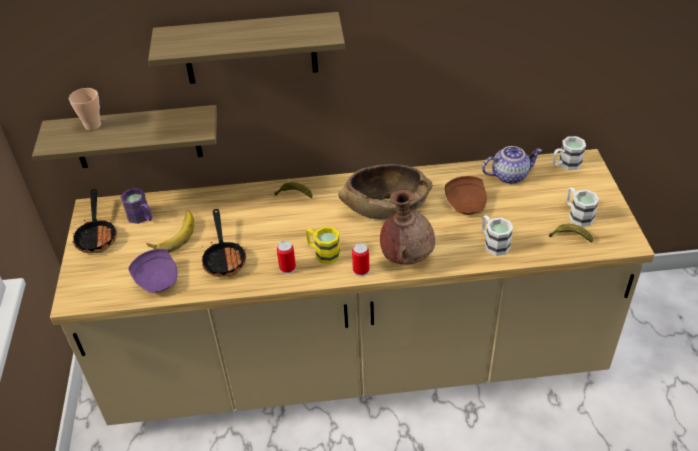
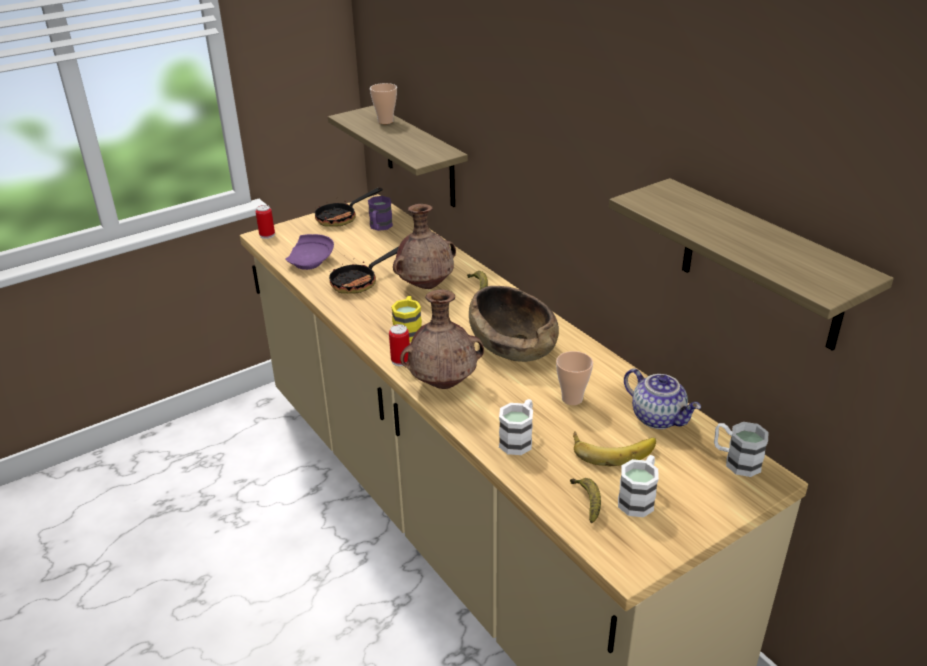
camera: 60 degrees right, 10 degrees down
banana [146,211,194,253] -> banana moved to [573,431,656,466]
shelf [148,12,345,84] -> shelf moved to [609,178,894,351]
can [277,241,296,274] -> can moved to [256,205,275,239]
brown plate [445,176,487,215] -> cup [556,351,593,405]
none -> brown vase [393,204,456,289]

